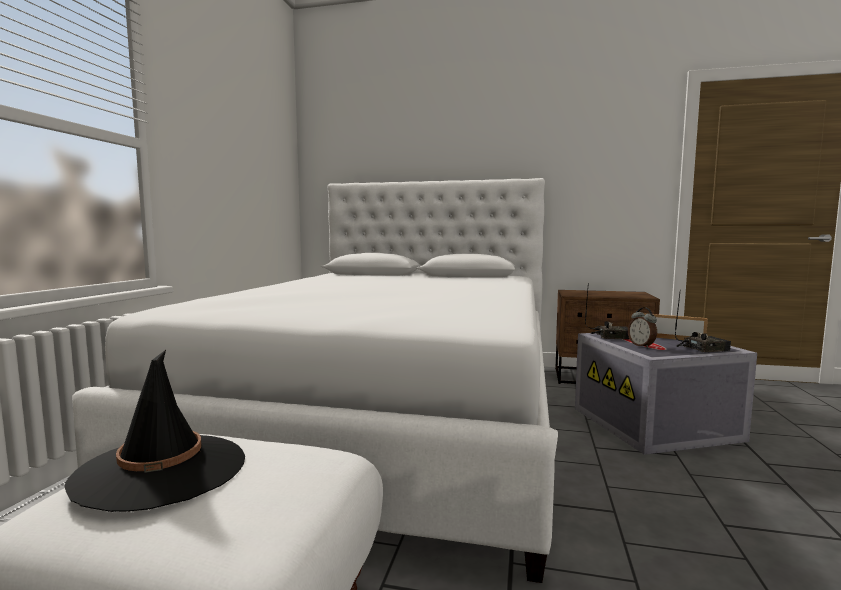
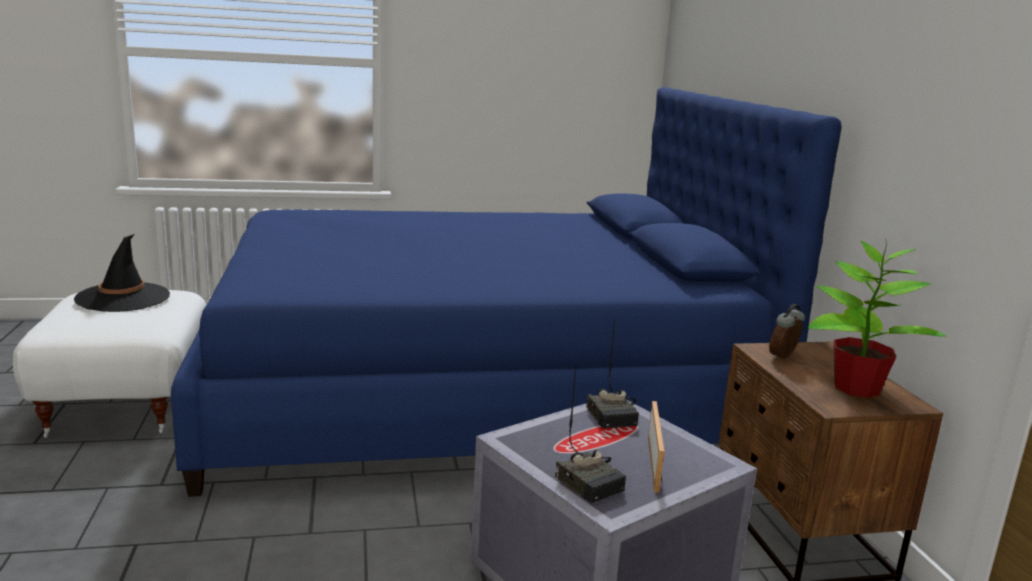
camera: 65 degrees right, 10 degrees up
white bed [72,178,558,583] -> blue bed [171,87,842,497]
alarm clock [628,307,657,348] -> alarm clock moved to [769,304,805,360]
none -> potted plant [808,239,946,398]

